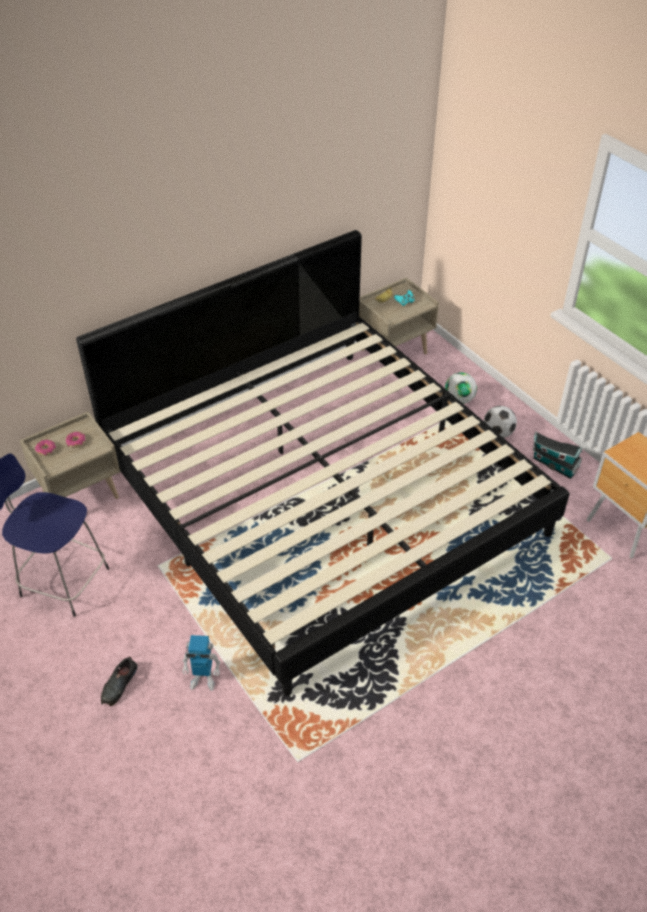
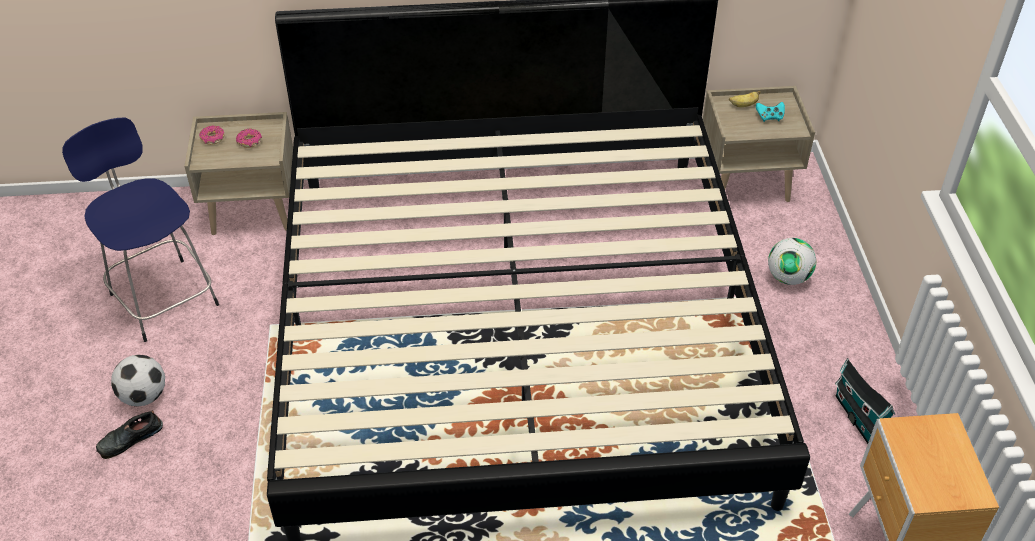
camera: 30 degrees right, 0 degrees up
toy robot [182,635,221,691] -> none
football [484,406,517,438] -> football moved to [111,355,165,407]

